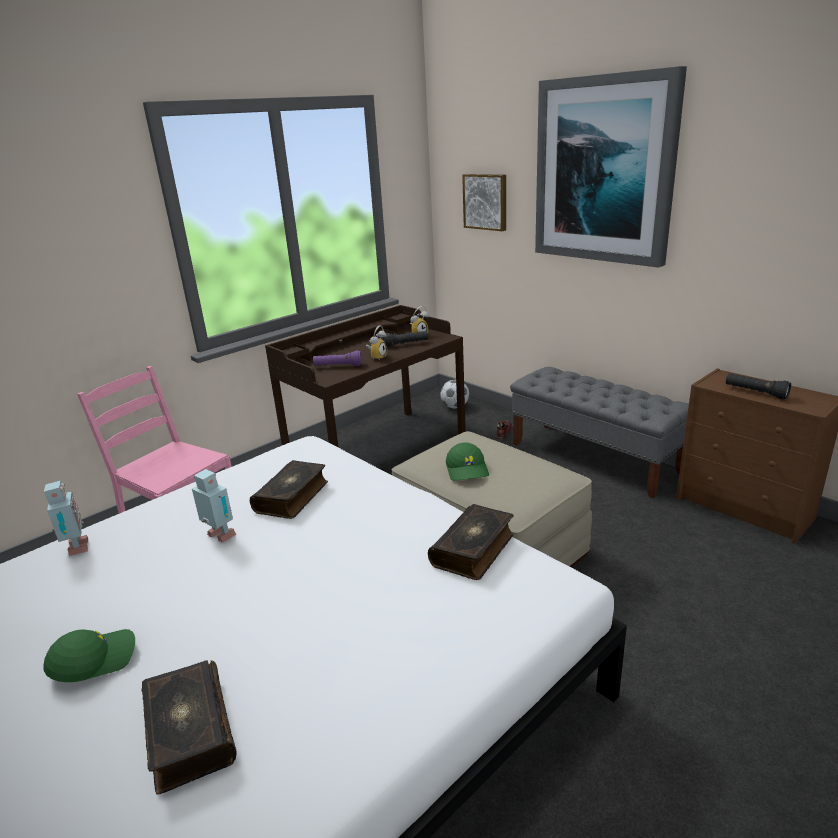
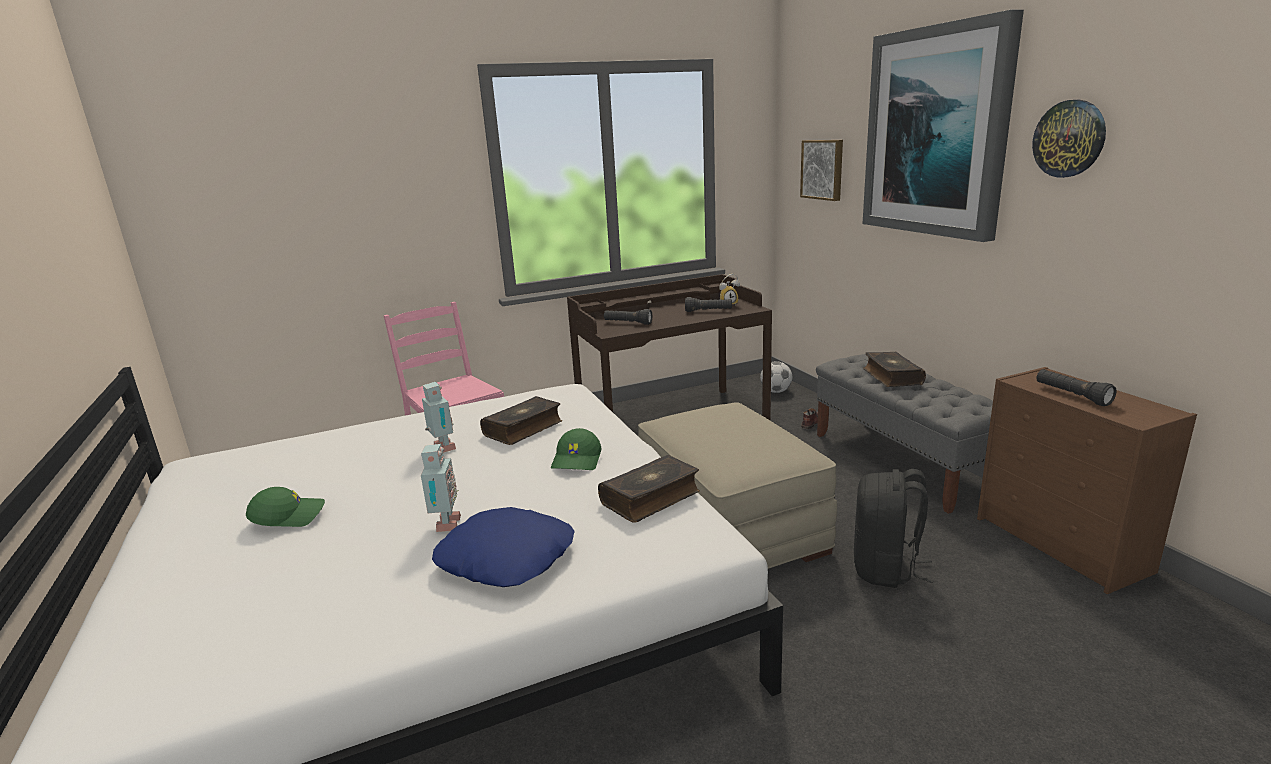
camera: 20 degrees right, 5 degrees down
toy robot [44,480,88,556] -> toy robot moved to [421,444,461,532]
book [141,660,236,795] -> book moved to [863,352,926,387]
purple flashlight [313,350,362,366] -> black flashlight [604,309,652,325]
alarm clock [366,325,387,361] -> none
green cap [446,442,489,481] -> green cap moved to [551,428,601,470]
none -> blue pillow [432,507,575,587]
none -> black backpack [854,469,934,588]
none -> wall clock [1032,100,1106,178]

